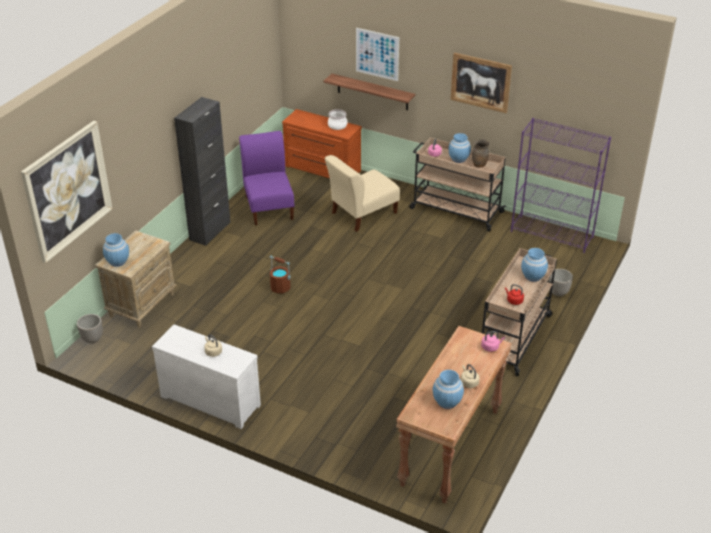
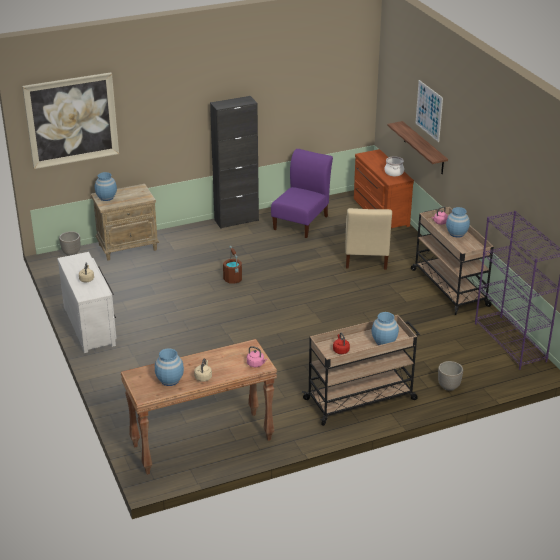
camera: 40 degrees right, 5 degrees down
beige chair [325,155,400,232] -> beige chair turned 90 degrees counterclockwise [345,208,392,270]
picture [450,53,512,113] -> none
brown vase [472,140,490,168] -> none

